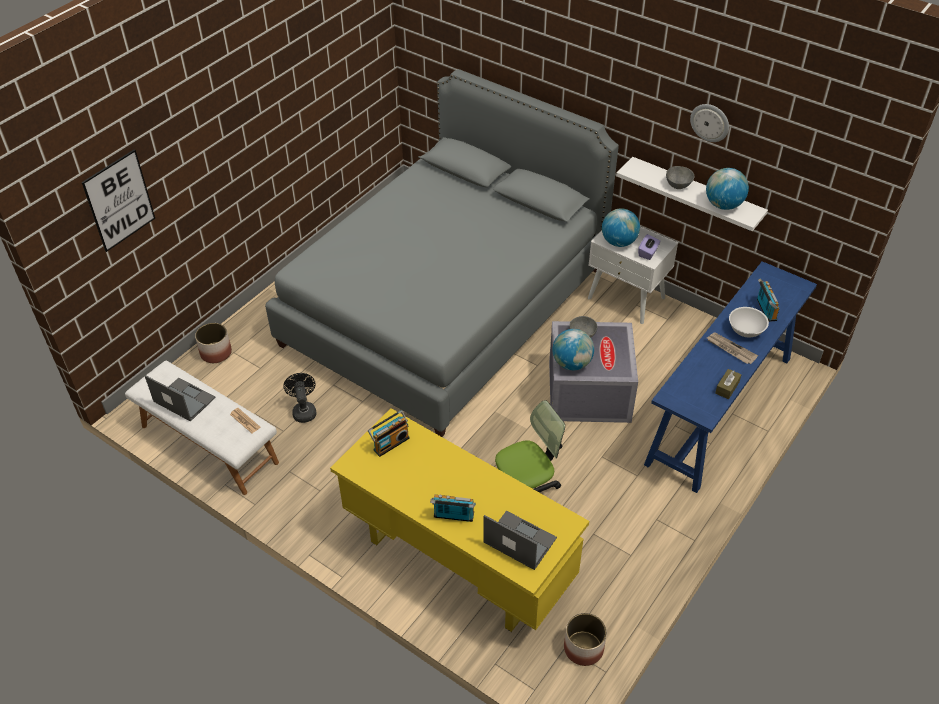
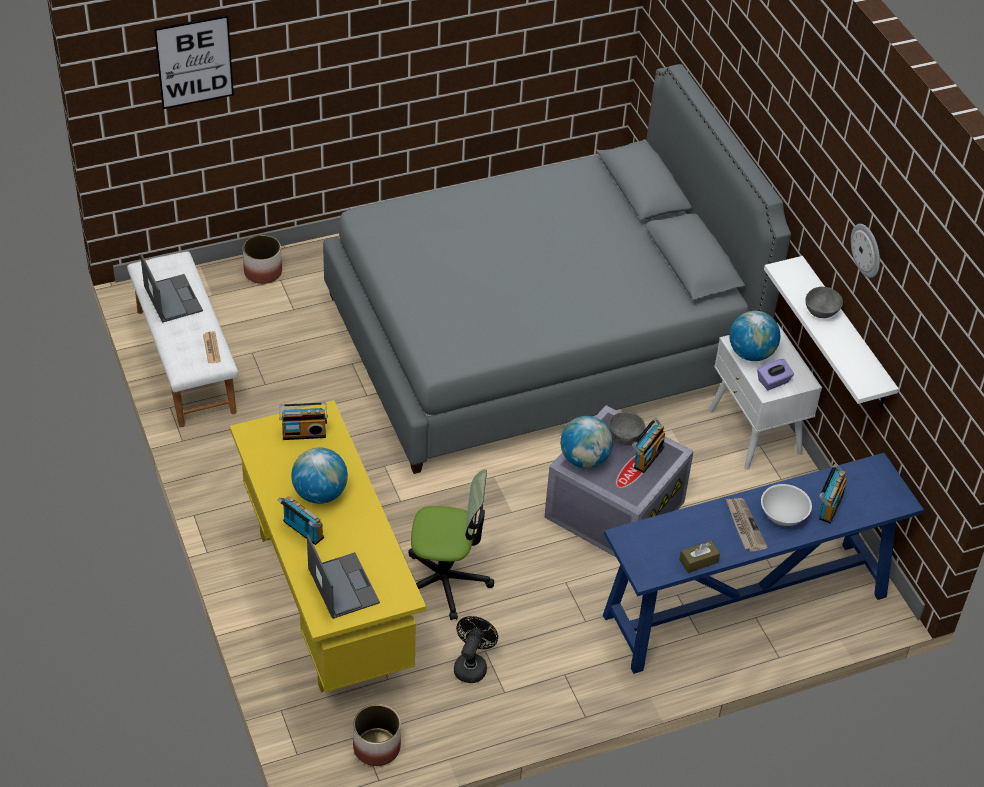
camera: 30 degrees right, 0 degrees up
black fan [283,373,317,423] -> black fan moved to [454,616,498,683]
globe [706,168,749,210] -> globe moved to [291,447,348,504]
none -> radio [632,418,665,473]

